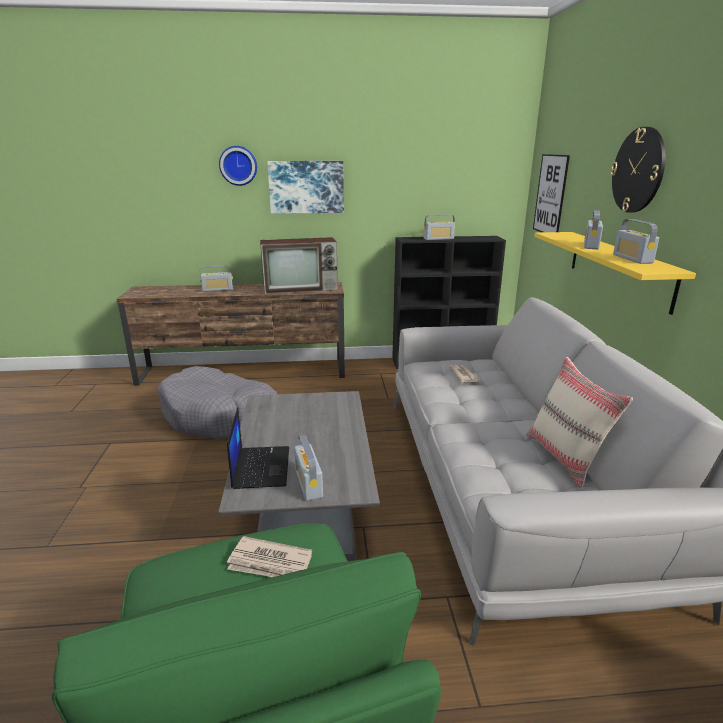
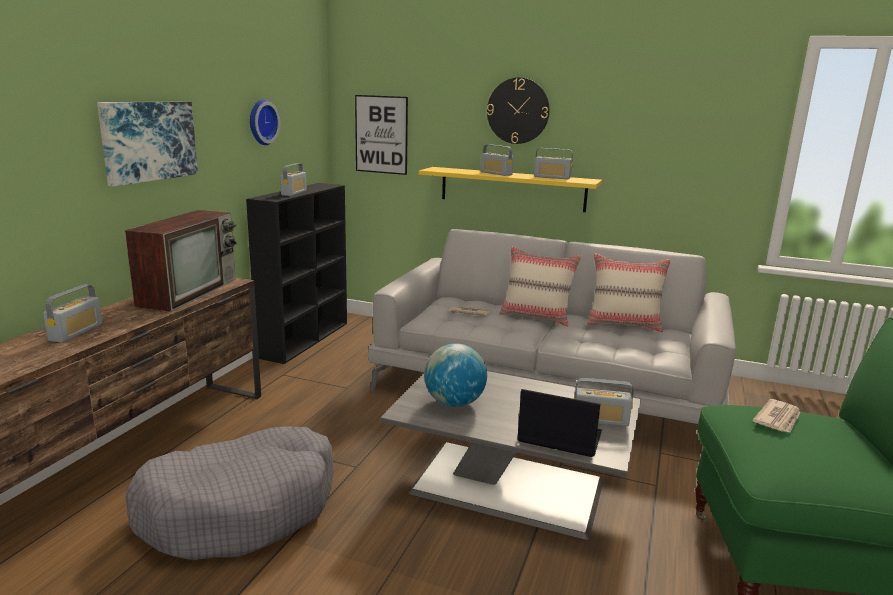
camera: 65 degrees left, 5 degrees down
wall clock [219,146,257,186] -> wall clock moved to [250,99,280,145]
none -> globe [424,343,487,407]
none -> beige pillow [499,246,581,326]

